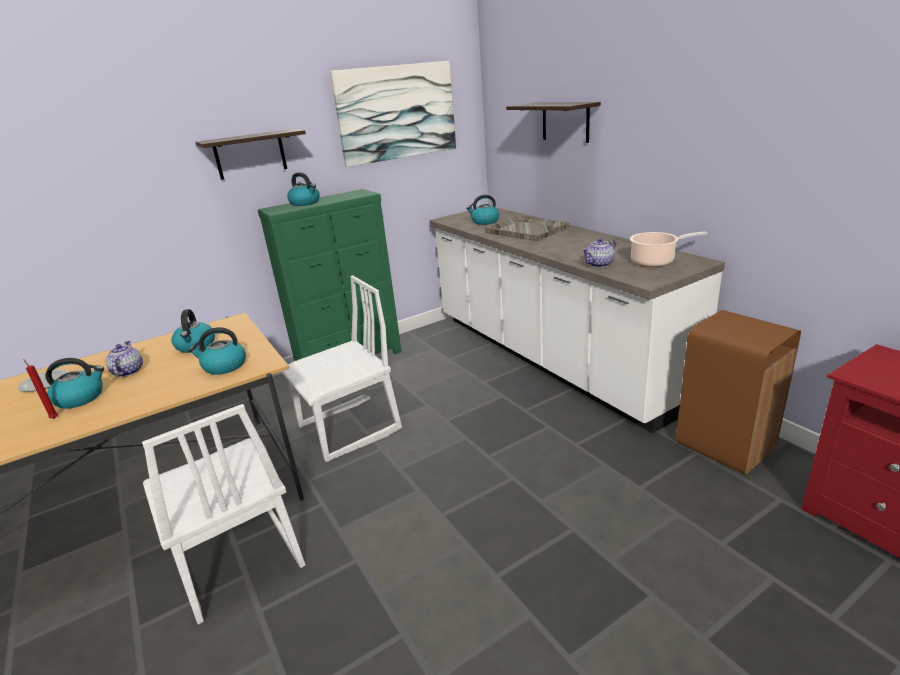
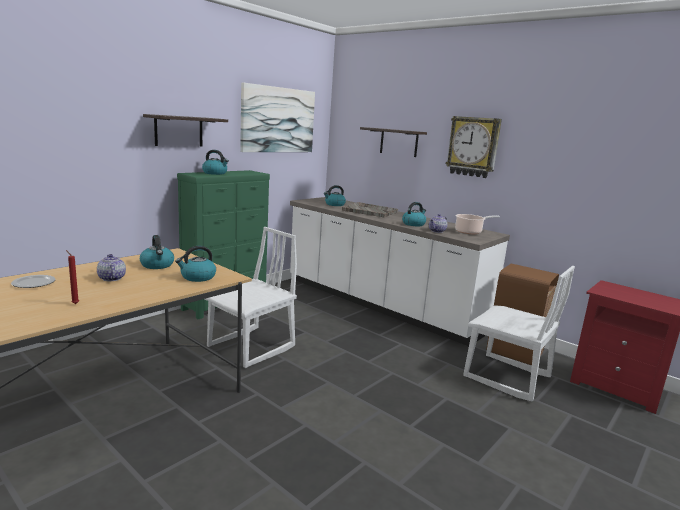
camera: 20 degrees left, 10 degrees down
kettle [45,358,104,409] -> kettle moved to [402,202,426,226]
white chair [142,404,305,625] -> white chair moved to [463,266,575,401]
none -> wall clock [446,116,502,178]

